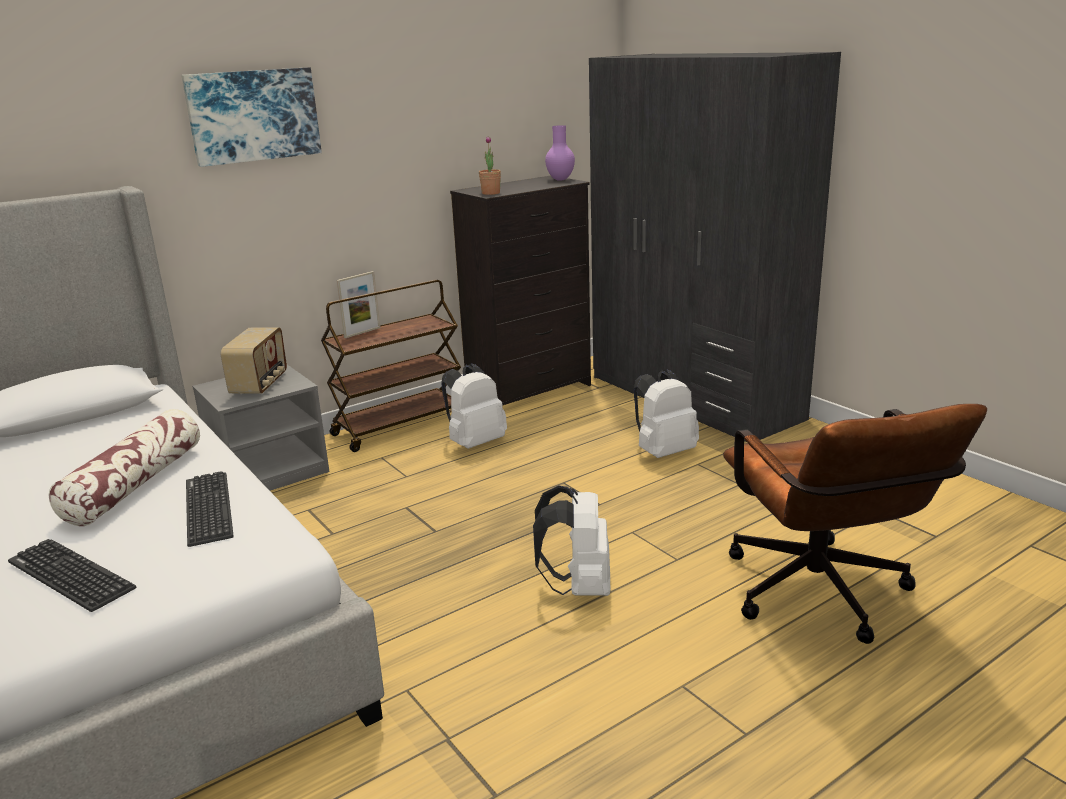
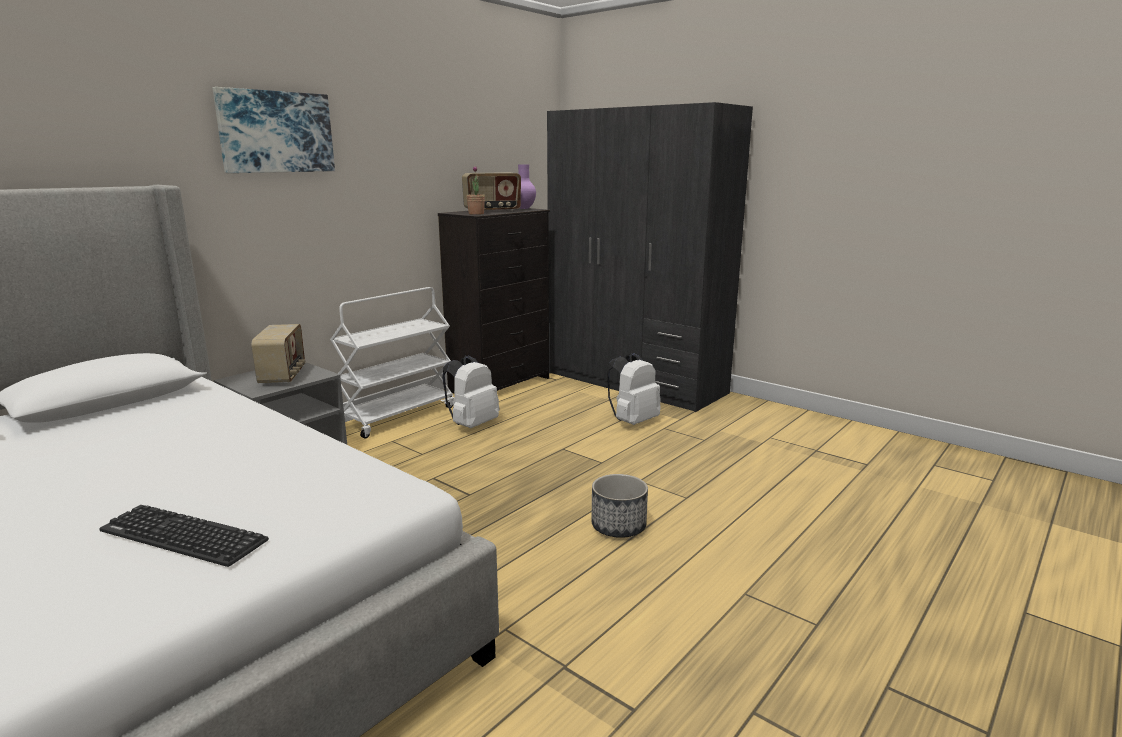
camera: 15 degrees left, 5 degrees down
pillow [48,409,200,526] -> none
keyboard [186,471,234,547] -> none
brown cart [321,280,461,452] -> white cart [330,287,454,439]
picture frame [337,271,380,338] -> none
white backpack [533,486,610,596] -> planter [591,474,648,538]
brown office chair [723,404,987,644] -> none
none -> radio [462,173,521,212]

